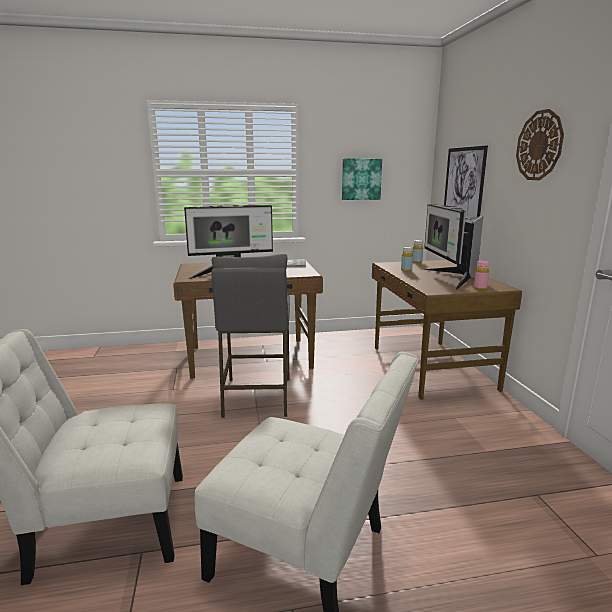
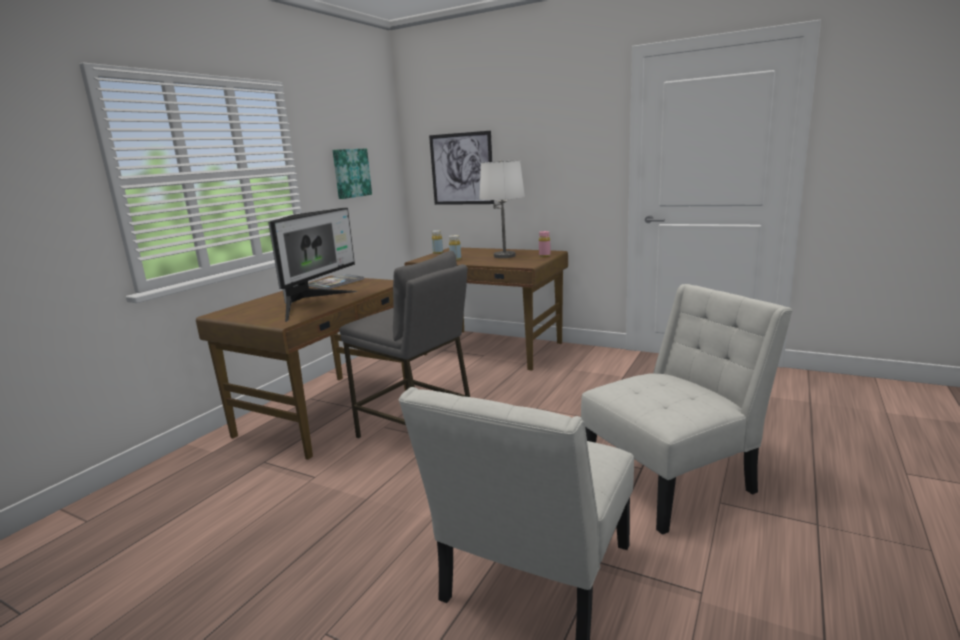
camera: 50 degrees left, 0 degrees up
monitor [424,204,483,290] -> white table lamp [479,160,525,258]
wall clock [516,109,564,180] -> none

